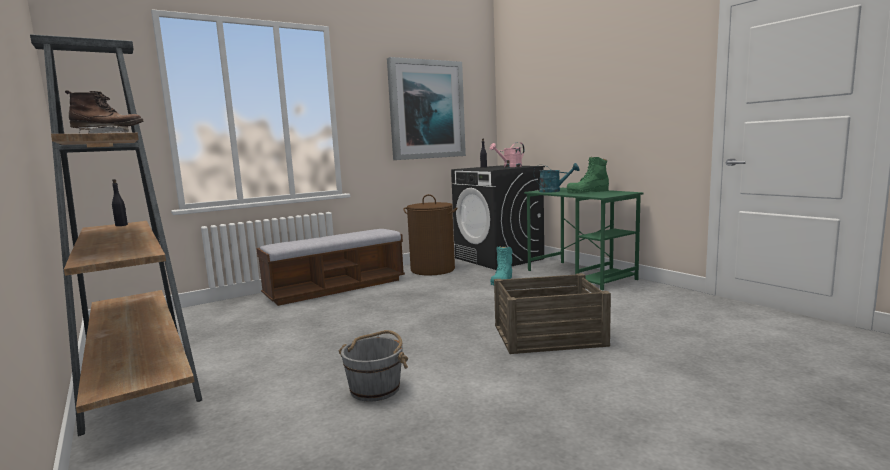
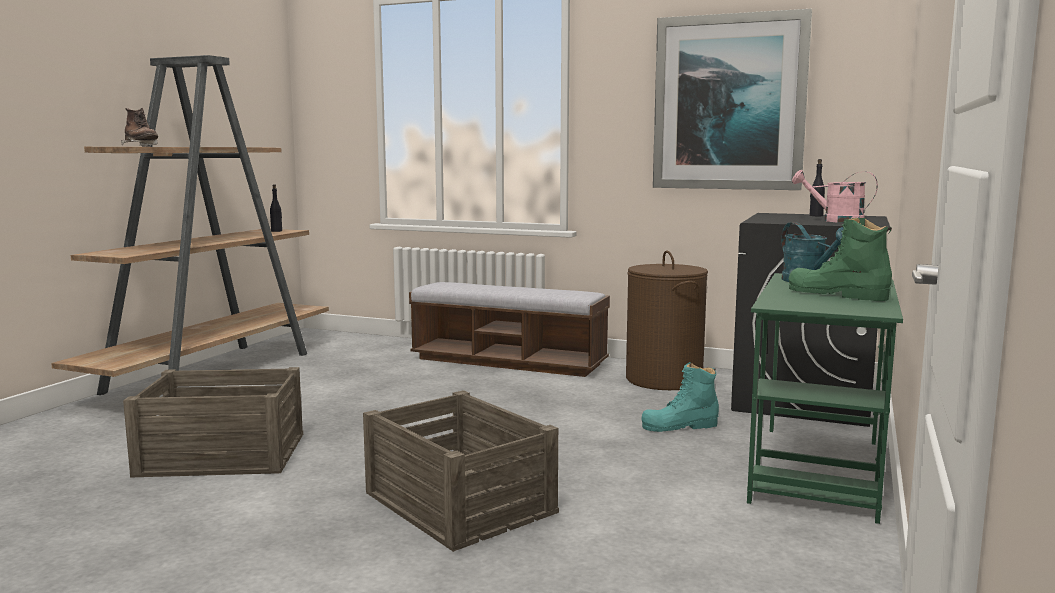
camera: 55 degrees right, 0 degrees up
grey bucket [339,330,408,402] -> crate [123,367,303,478]

